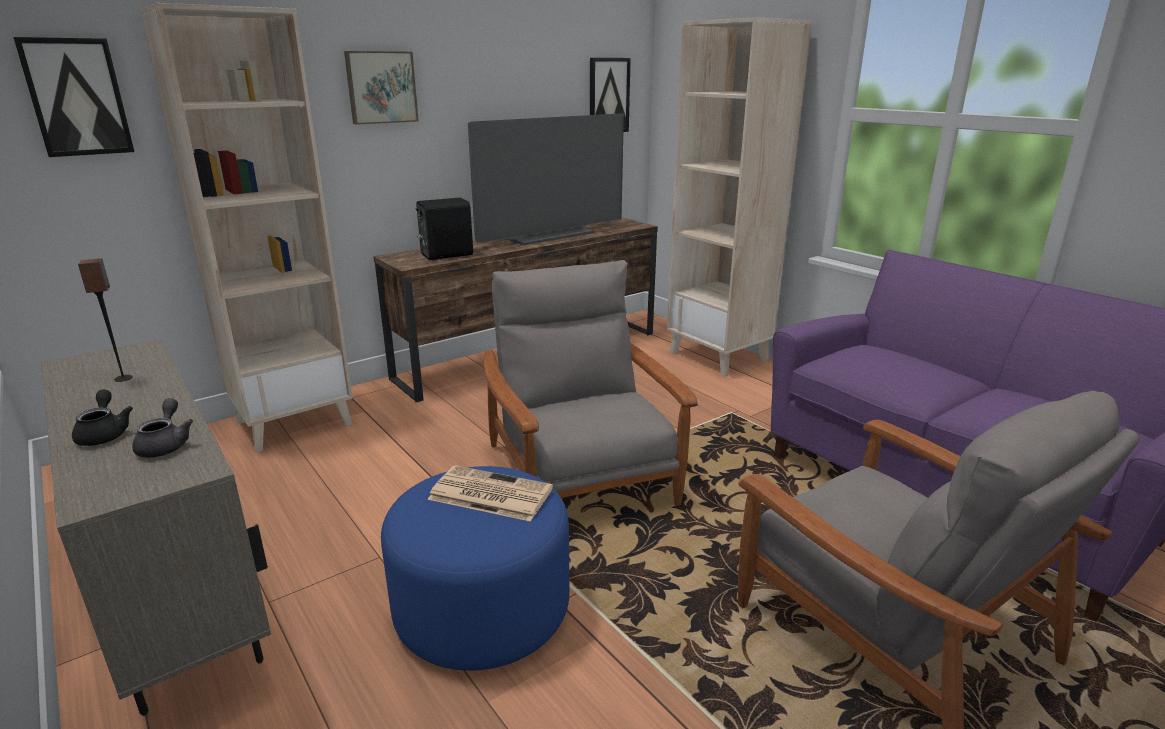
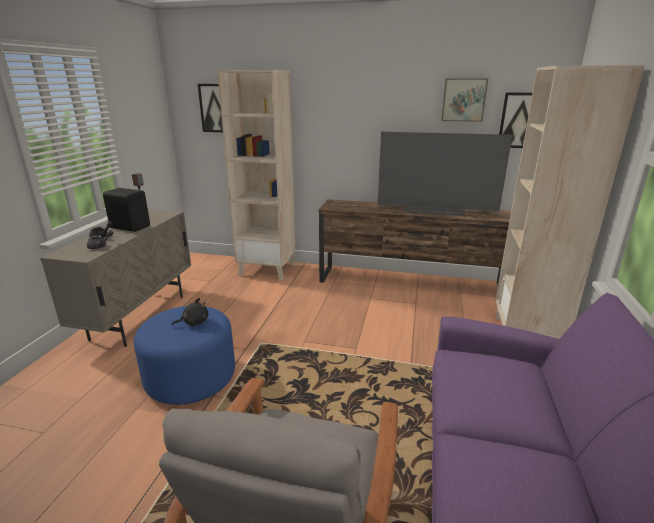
camera: 50 degrees right, 0 degrees up
picture [344,51,419,125] -> picture moved to [441,79,488,122]
black speaker [416,198,473,260] -> black speaker moved to [103,188,150,232]
newspaper [427,465,553,522] -> black plush toy [172,298,208,326]
grey armchair [483,260,698,506] -> none

